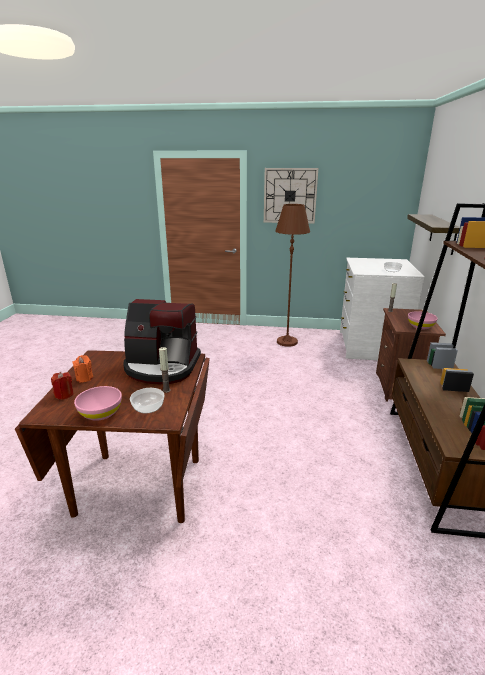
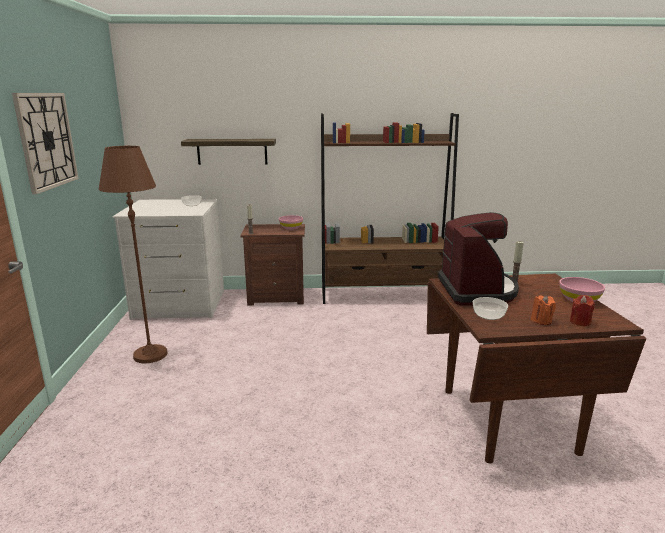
camera: 100 degrees left, 5 degrees down
bowl [130,388,164,413] -> bowl moved to [473,297,508,320]

